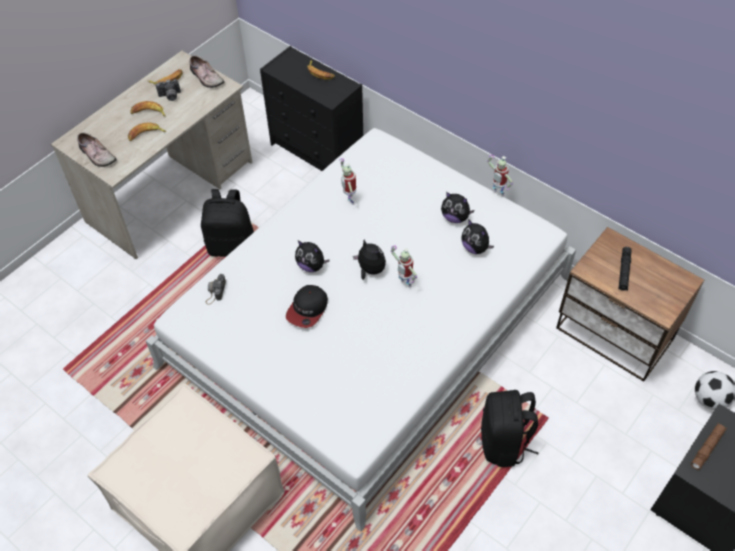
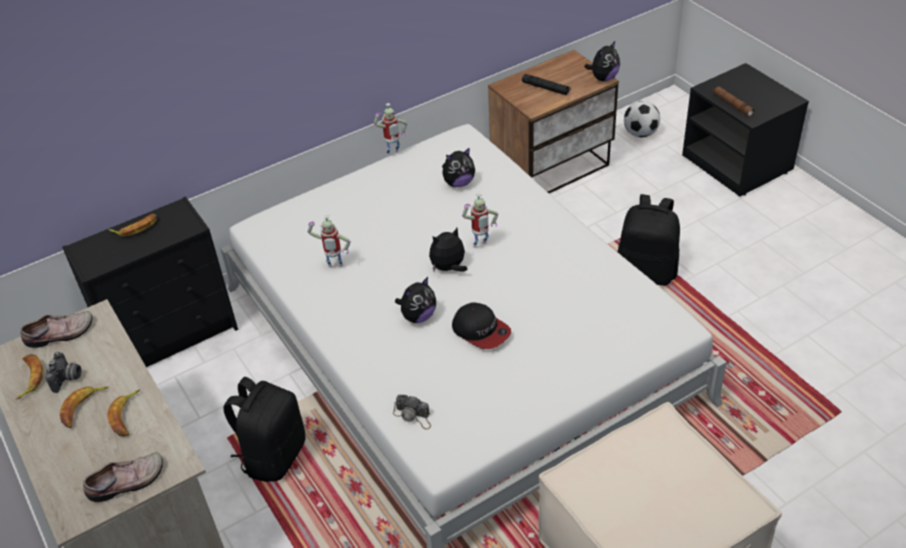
camera: 70 degrees left, 10 degrees down
plush toy [441,192,474,223] -> plush toy moved to [584,41,620,81]

